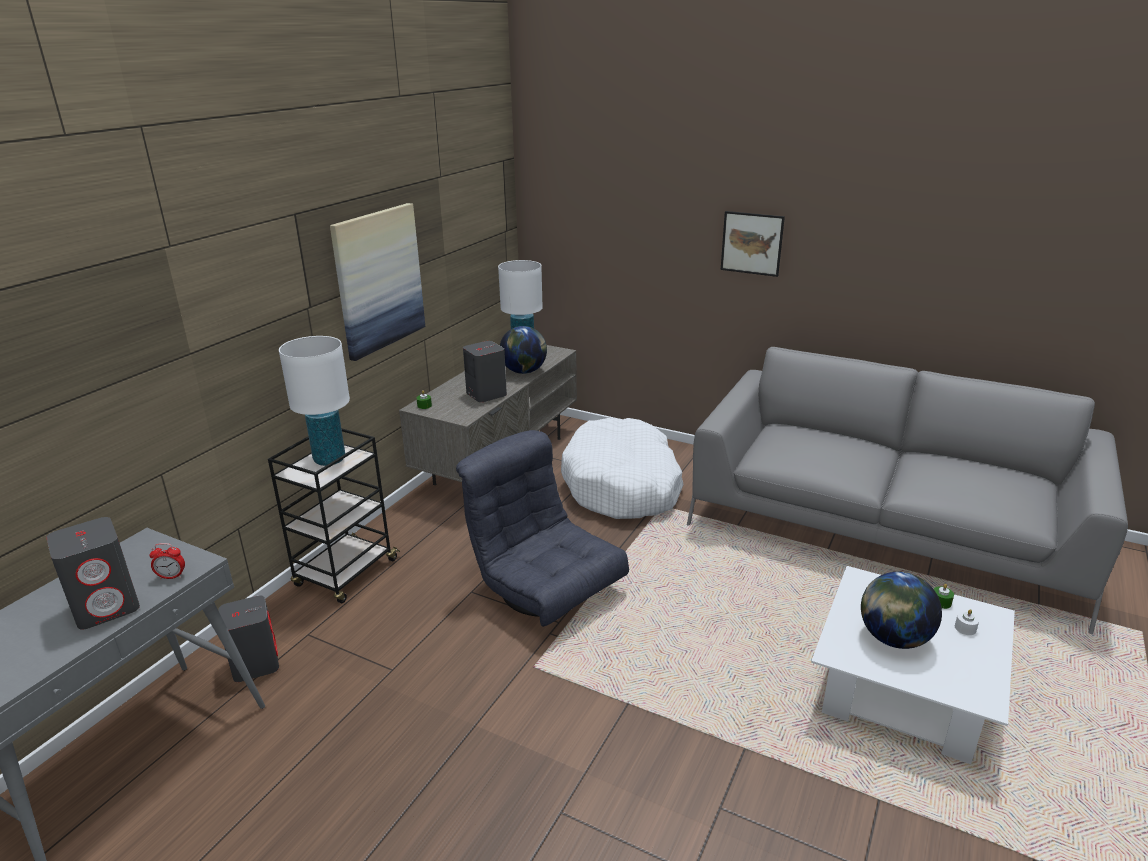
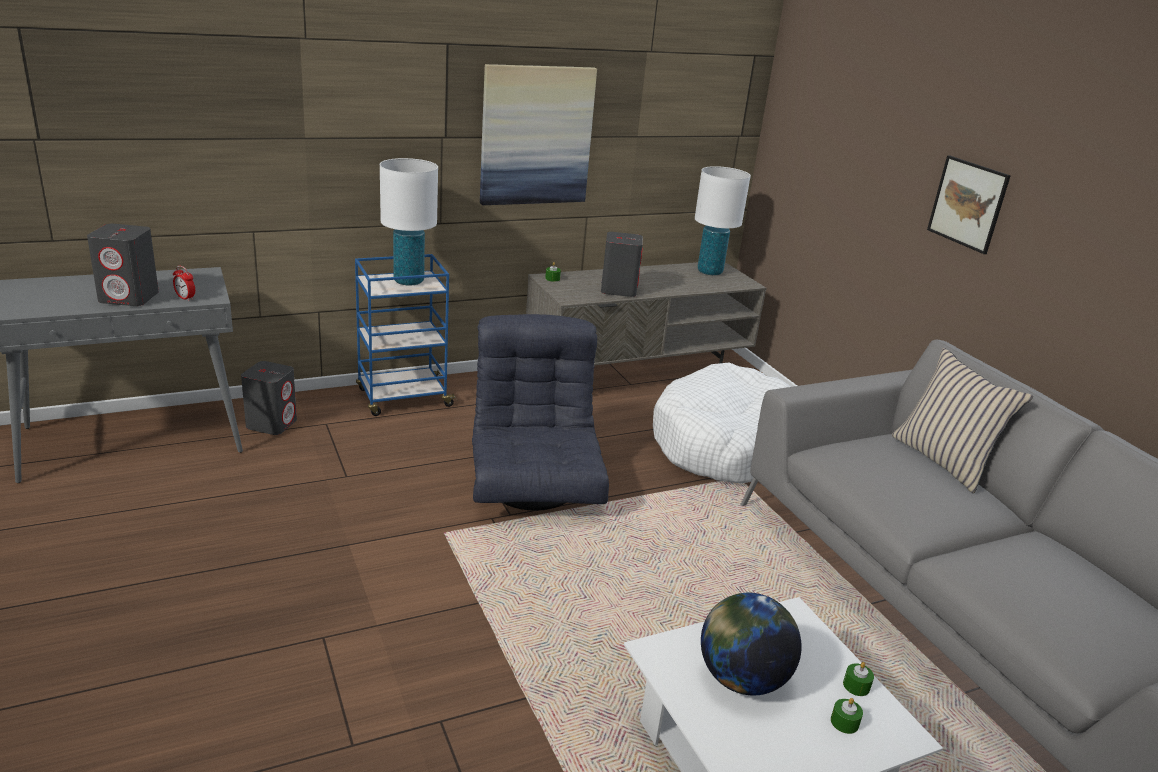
camera: 35 degrees right, 0 degrees up
black cart [268,428,400,603] -> blue cart [355,254,458,416]
globe [500,326,547,374] -> none
white candle [955,609,979,635] -> green candle [831,698,863,734]
none -> beige pillow [892,348,1033,494]

